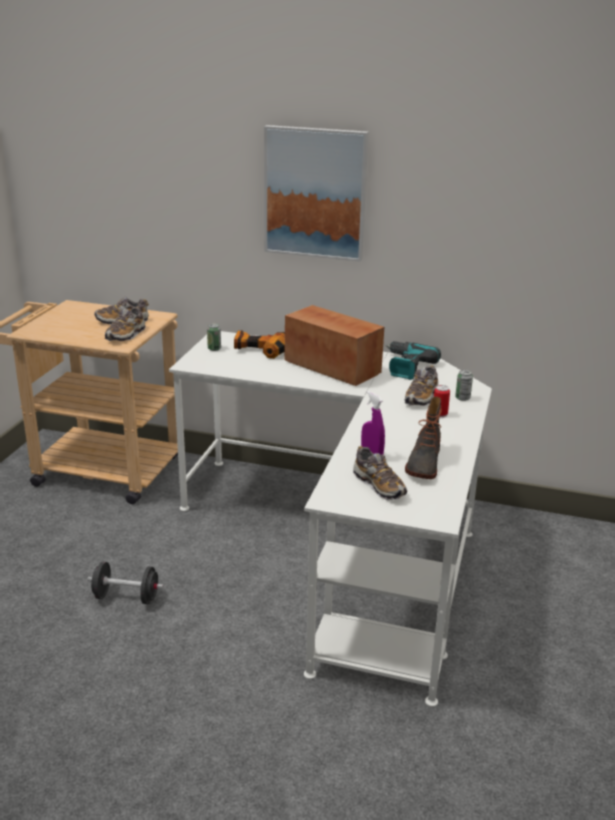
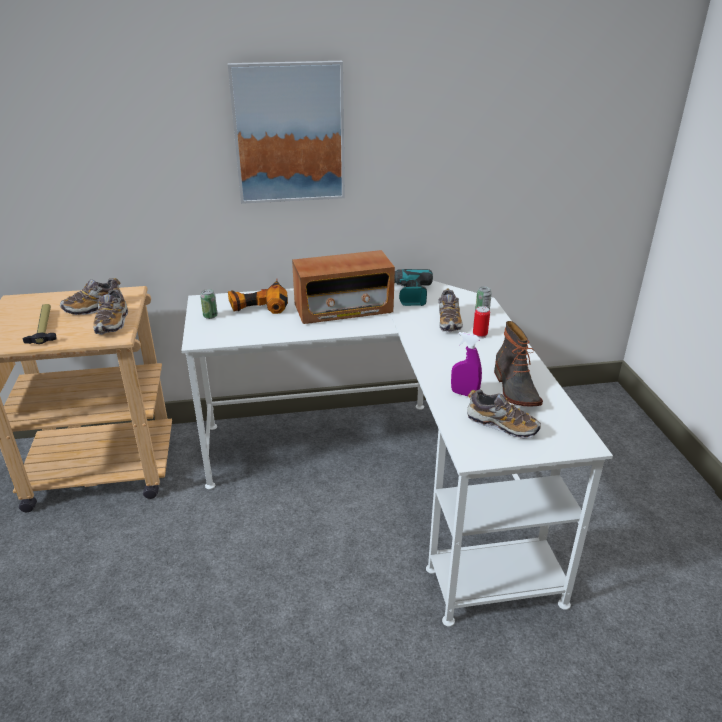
camera: 25 degrees left, 5 degrees up
black dumbbell [87,562,164,604] -> none
radio [284,305,384,386] -> radio turned 150 degrees clockwise [292,250,395,324]
none -> hammer [23,304,57,344]

